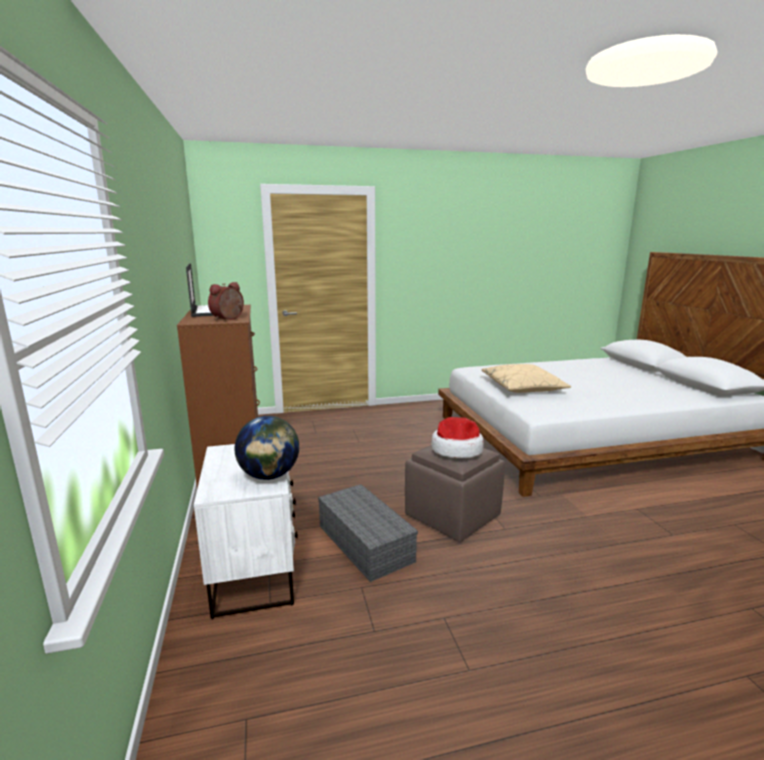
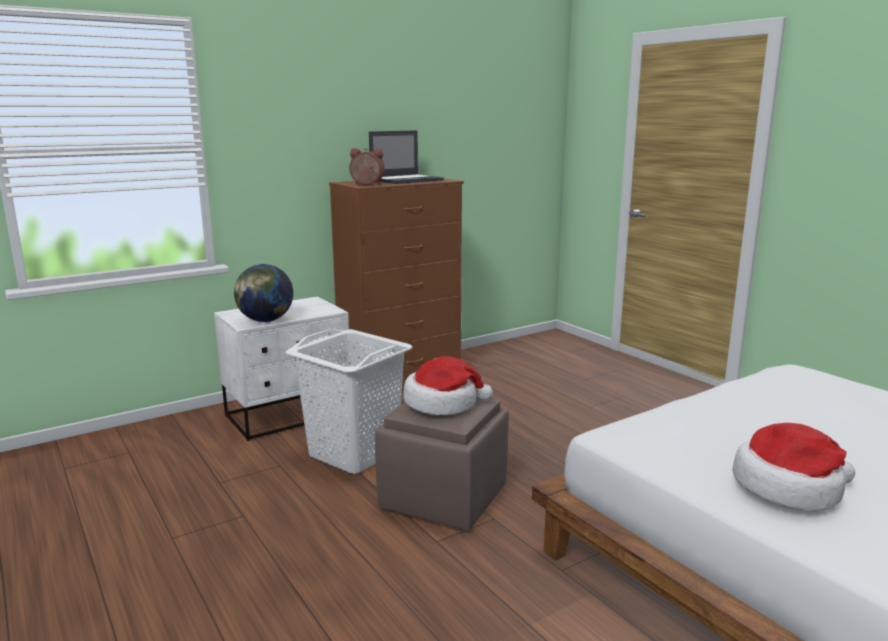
camera: 70 degrees right, 0 degrees up
grey storage box [318,484,418,582] -> white laundry basket [286,329,413,474]
beige pillow [481,364,571,393] -> none
none -> hat [733,423,856,511]

